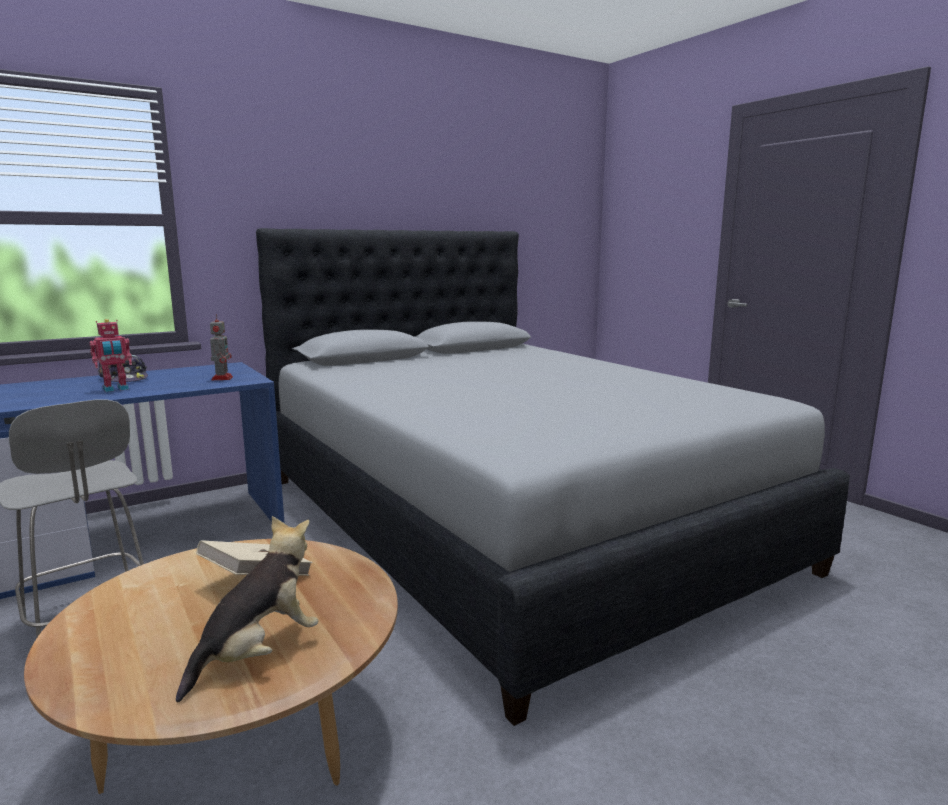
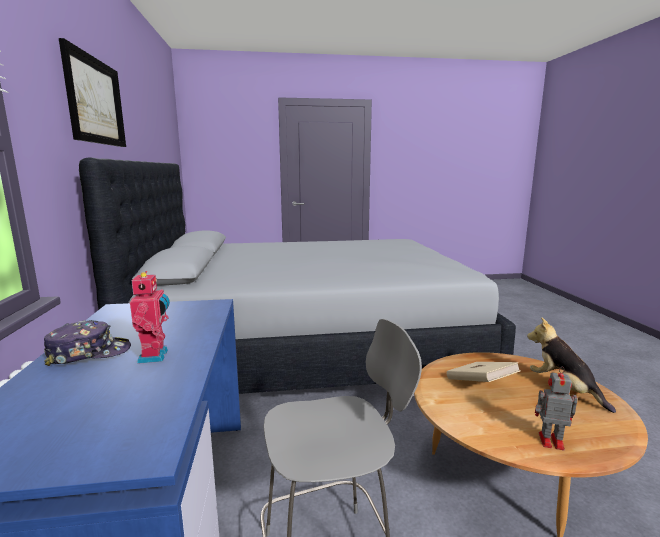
camera: 65 degrees left, 0 degrees up
toy robot [210,314,233,380] -> toy robot moved to [535,367,578,450]
none -> picture [59,38,126,147]

